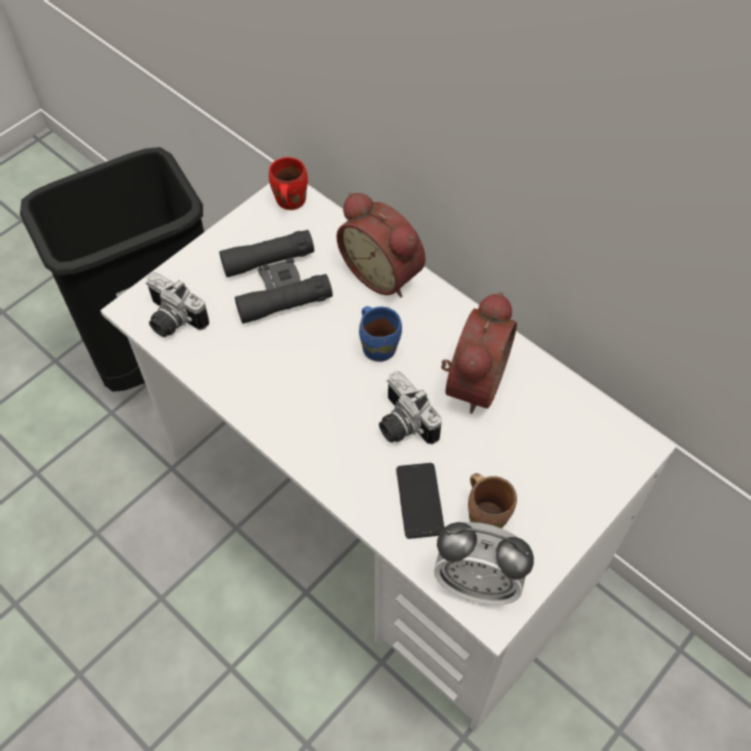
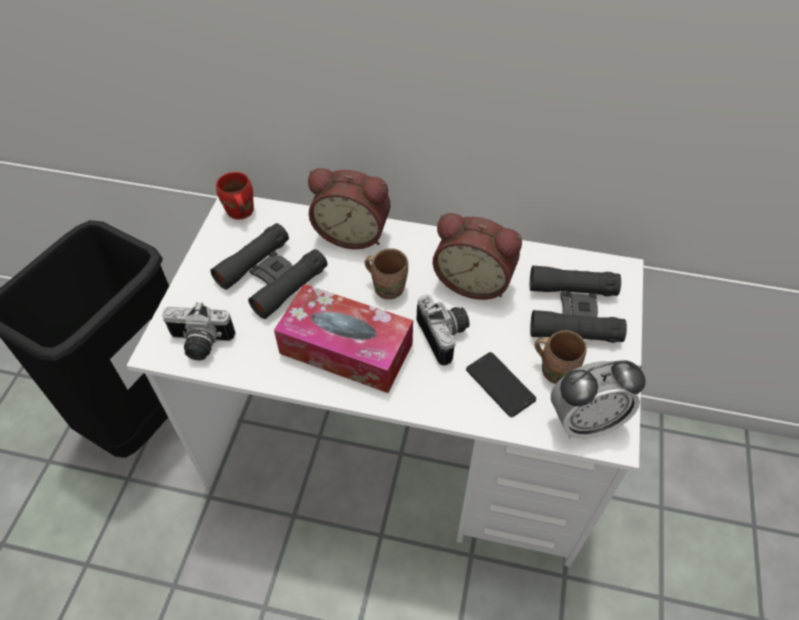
camera: 30 degrees left, 5 degrees down
blue mug [359,306,402,362] -> brown mug [365,248,408,300]
camera [379,371,442,444] -> camera turned 135 degrees counterclockwise [417,295,470,366]
alarm clock [441,292,517,414] -> alarm clock turned 120 degrees clockwise [433,213,522,300]
none -> tissue box [274,284,413,393]
none -> black binoculars [530,266,627,343]

